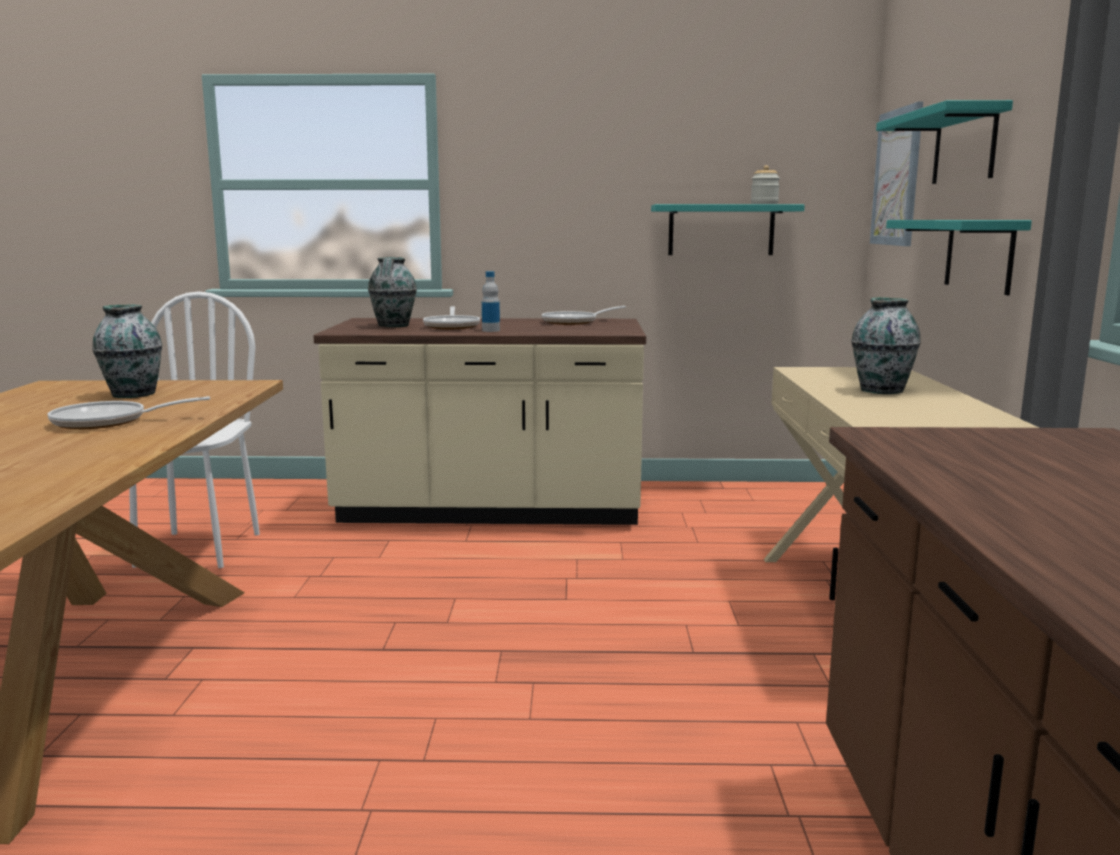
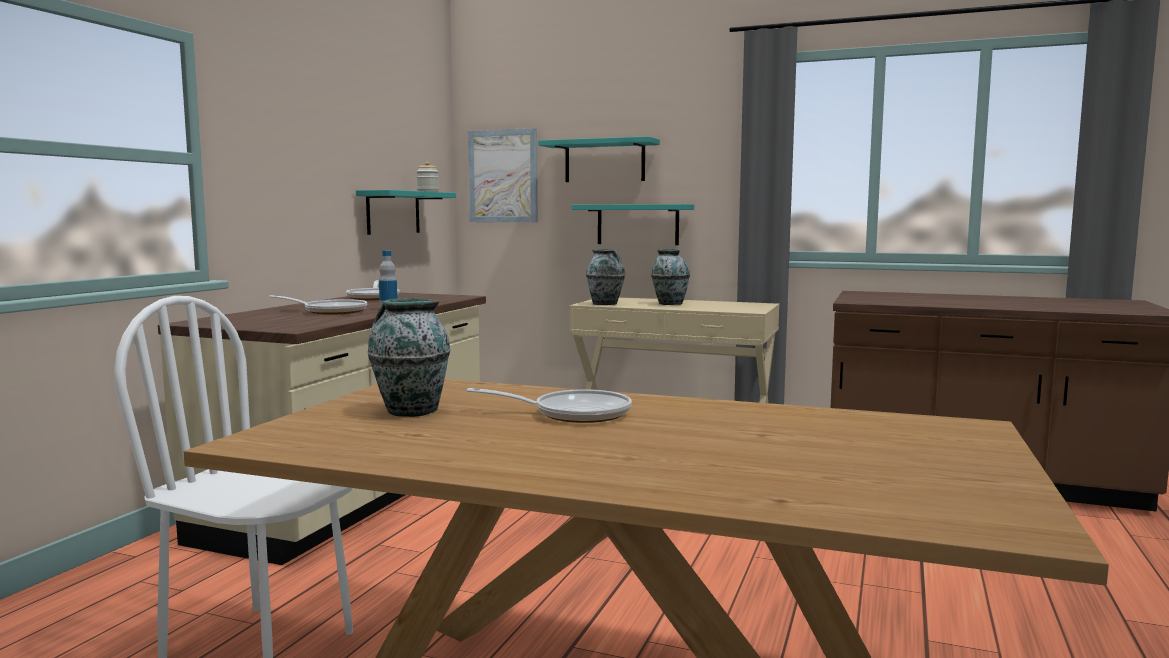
camera: 70 degrees left, 5 degrees down
frying pan [48,396,210,429] -> frying pan turned 90 degrees counterclockwise [467,388,632,423]
vase [368,257,417,327] -> vase moved to [586,249,625,305]

